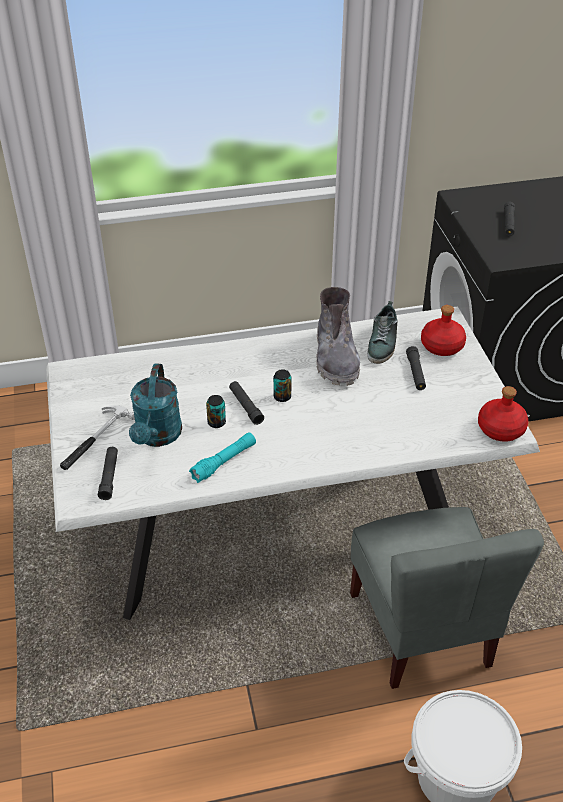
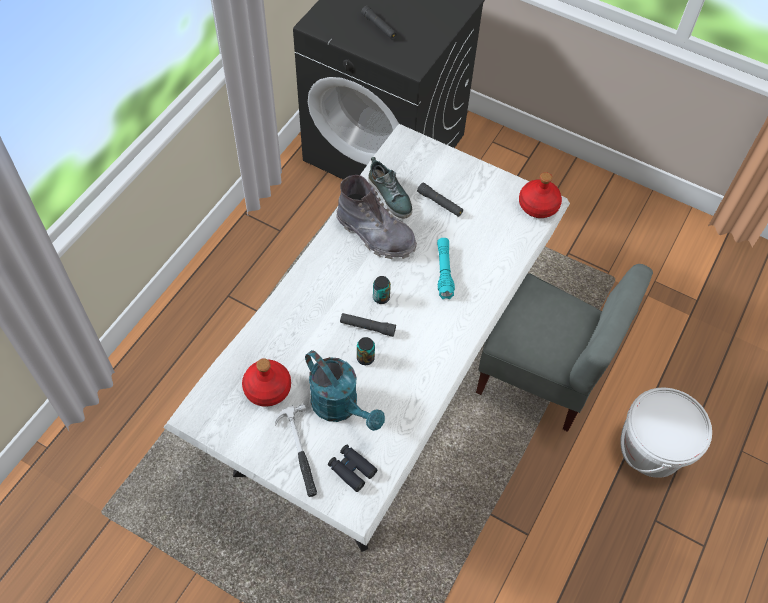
camera: 50 degrees left, 15 degrees up
black flashlight [98,447,118,500] -> black binoculars [328,445,377,492]
turquoise flashlight [189,432,256,483] -> turquoise flashlight moved to [437,238,455,299]
red bottle [421,305,466,356] -> red bottle moved to [242,358,291,407]

